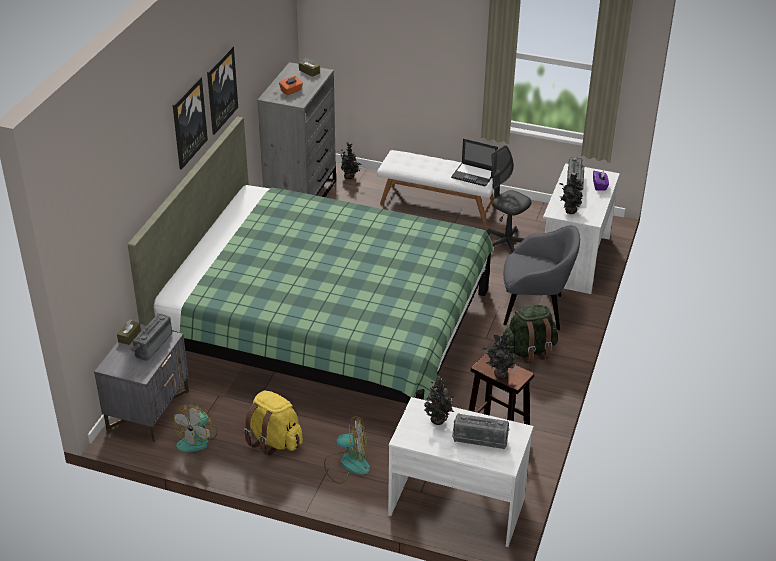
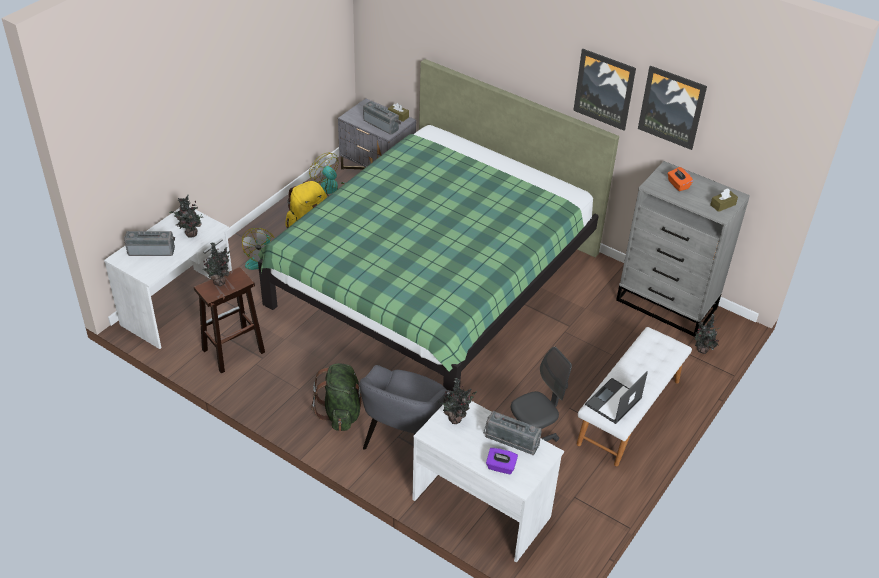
camera: 105 degrees right, 5 degrees up
picture [173,77,208,170] -> picture moved to [638,66,707,150]
radio [452,413,510,449] -> radio turned 60 degrees clockwise [124,231,175,256]

